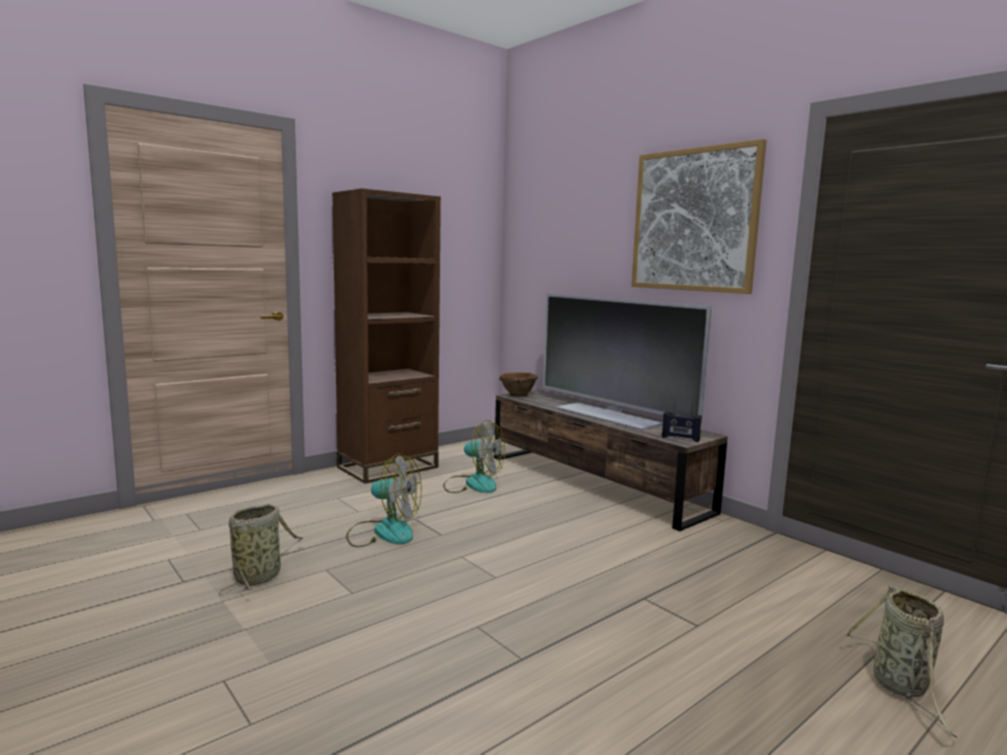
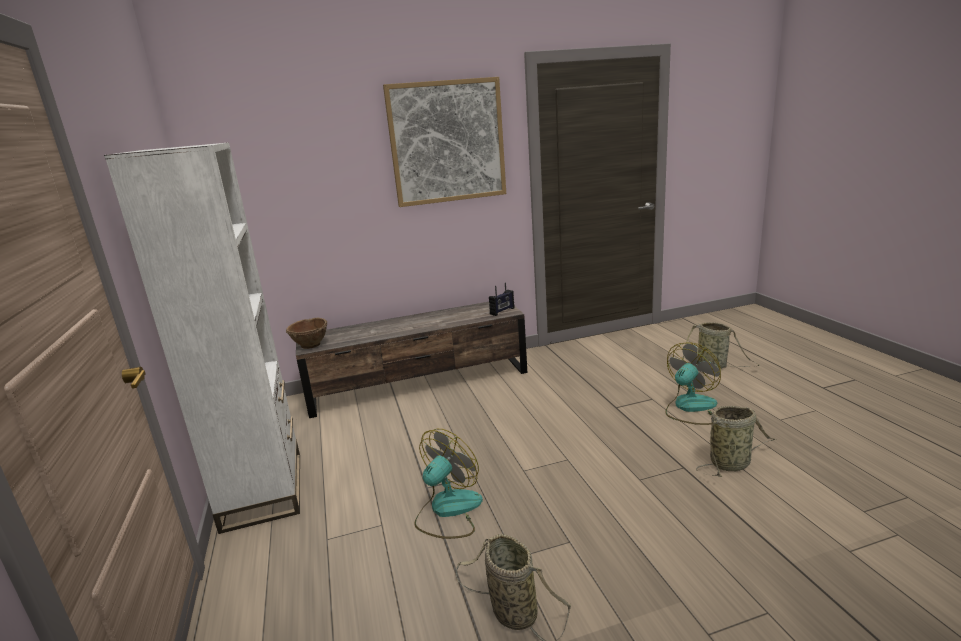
camera: 65 degrees left, 10 degrees up
brown bookcase [332,188,441,484] -> white bookcase [104,142,300,534]
fan [443,420,505,493] -> fan moved to [665,342,721,425]
television [543,293,712,430] -> none
none -> basket [696,406,776,477]

